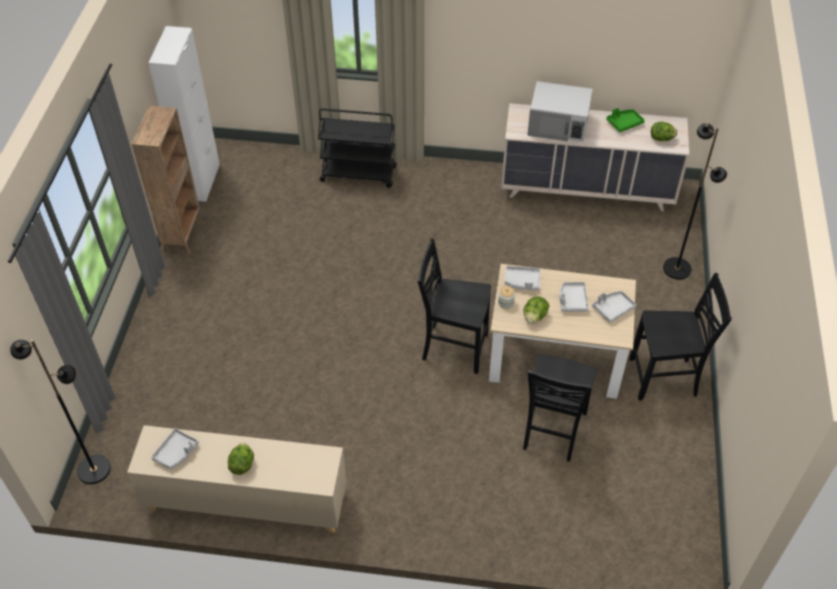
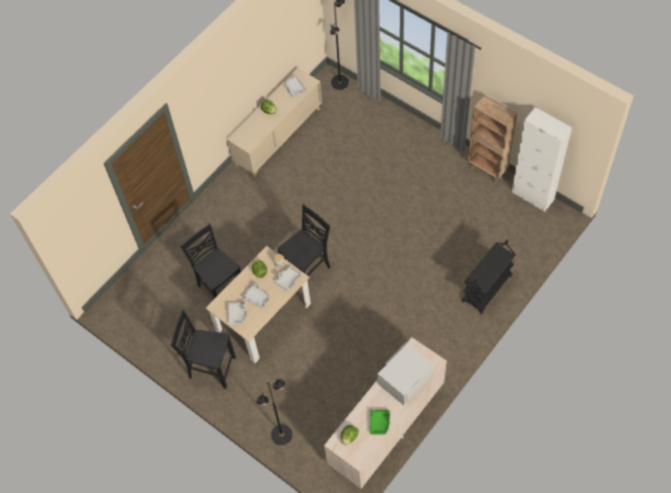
camera: 125 degrees right, 10 degrees up
black chair [629,273,732,401] -> black chair turned 75 degrees clockwise [170,310,236,389]

